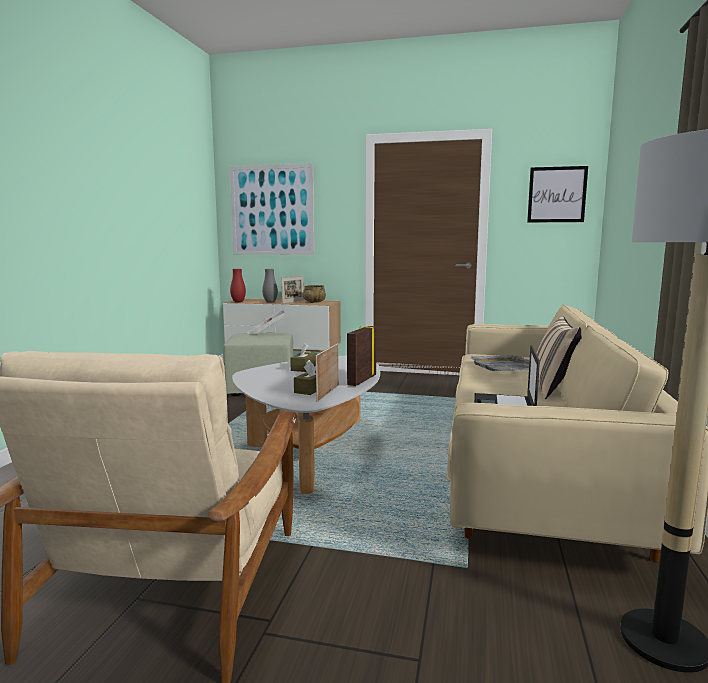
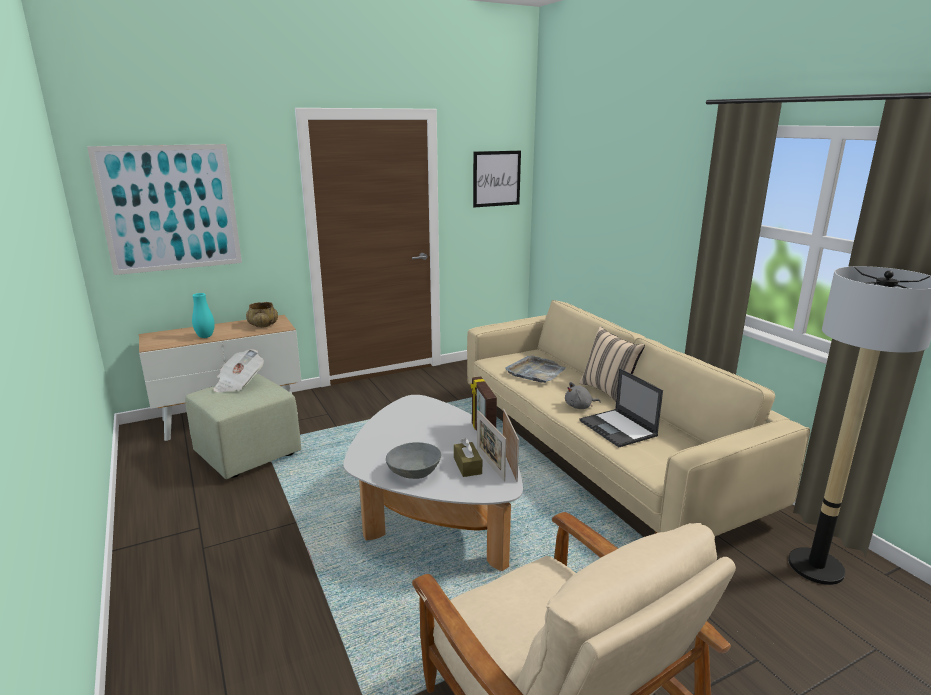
camera: 40 degrees left, 10 degrees up
red vase [230,269,246,302] -> none
grey vase [262,269,278,303] -> turquoise vase [192,293,215,338]
picture frame [281,276,304,304] -> picture frame moved to [503,409,519,482]
brown tissue box [290,343,317,372] -> none
none -> grey bowl [386,442,441,479]
none -> grey plush toy [565,382,601,409]

